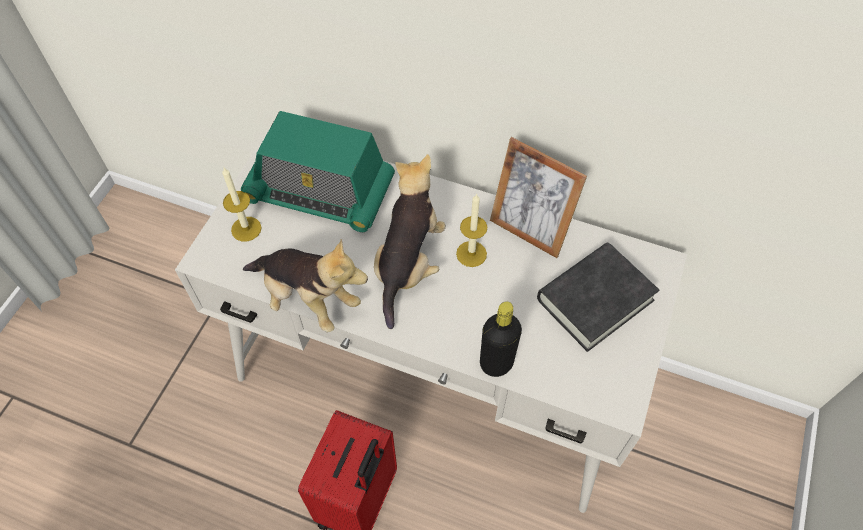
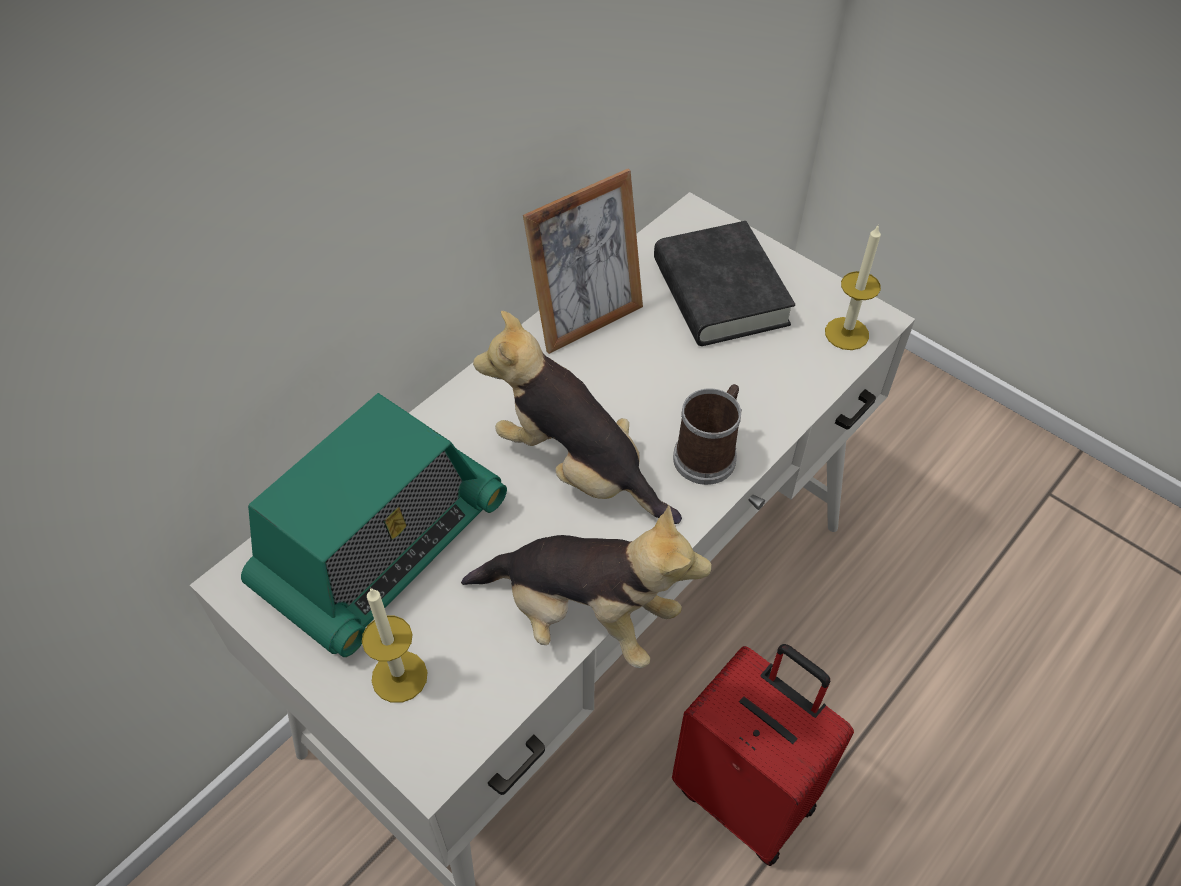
camera: 70 degrees left, 5 degrees down
plush toy [243,239,368,333] -> plush toy turned 60 degrees clockwise [461,505,712,668]
candle [456,193,487,267] -> candle moved to [825,224,881,350]
black bottle [480,302,522,377] -> none
none -> mug [673,384,742,485]

